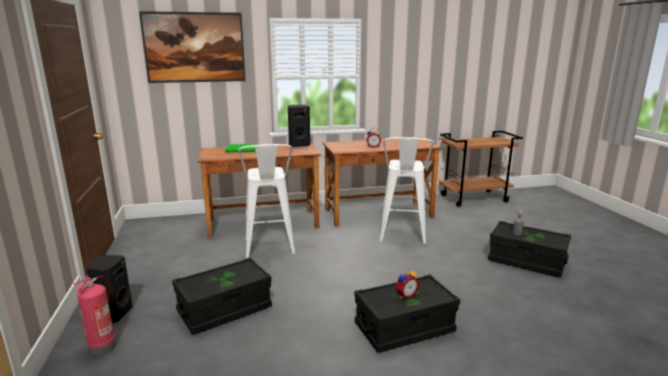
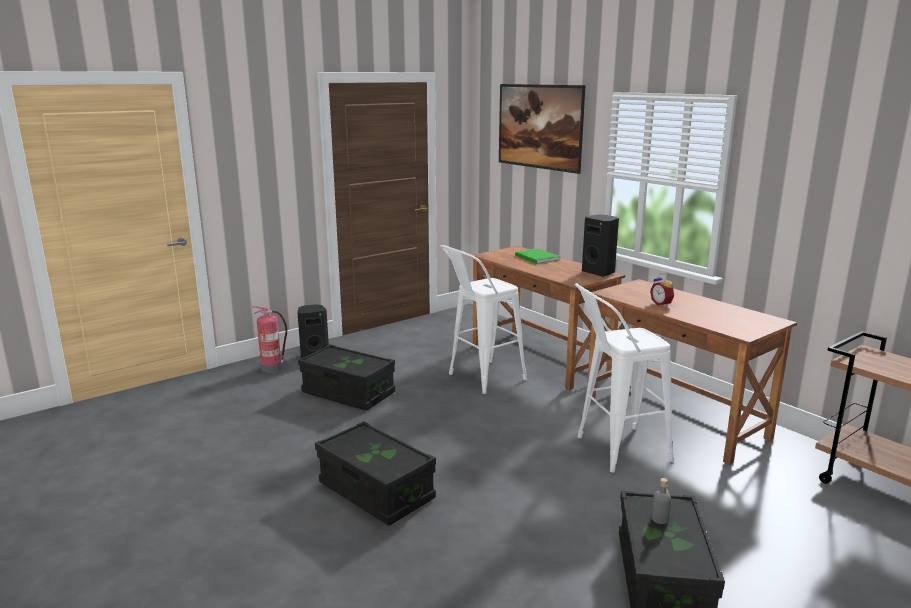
camera: 65 degrees right, 0 degrees up
alarm clock [395,268,419,299] -> none

